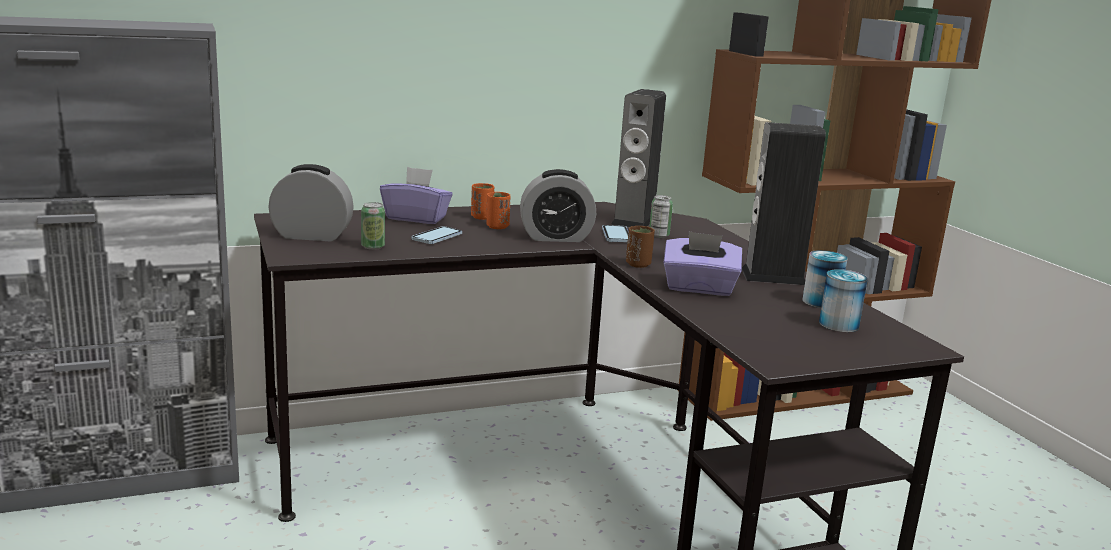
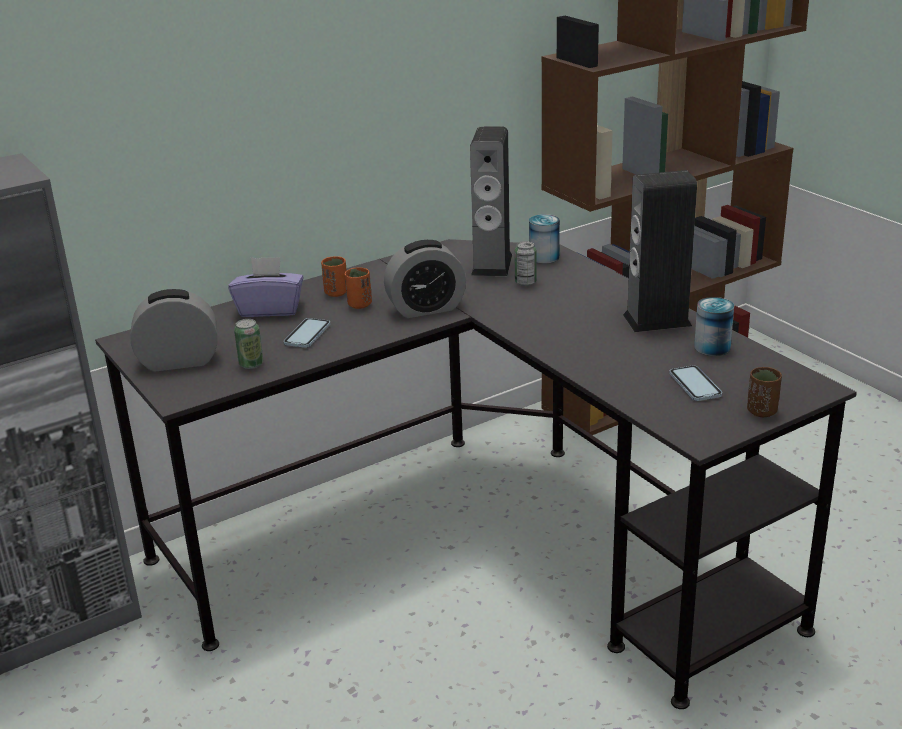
camera: 10 degrees left, 10 degrees up
phone [602,225,628,242] -> phone moved to [669,365,722,401]
brown cup [626,226,655,268] -> brown cup moved to [747,367,782,417]
purple tissue box [664,231,742,296] -> none
can [819,269,868,332] -> can moved to [529,214,560,263]

